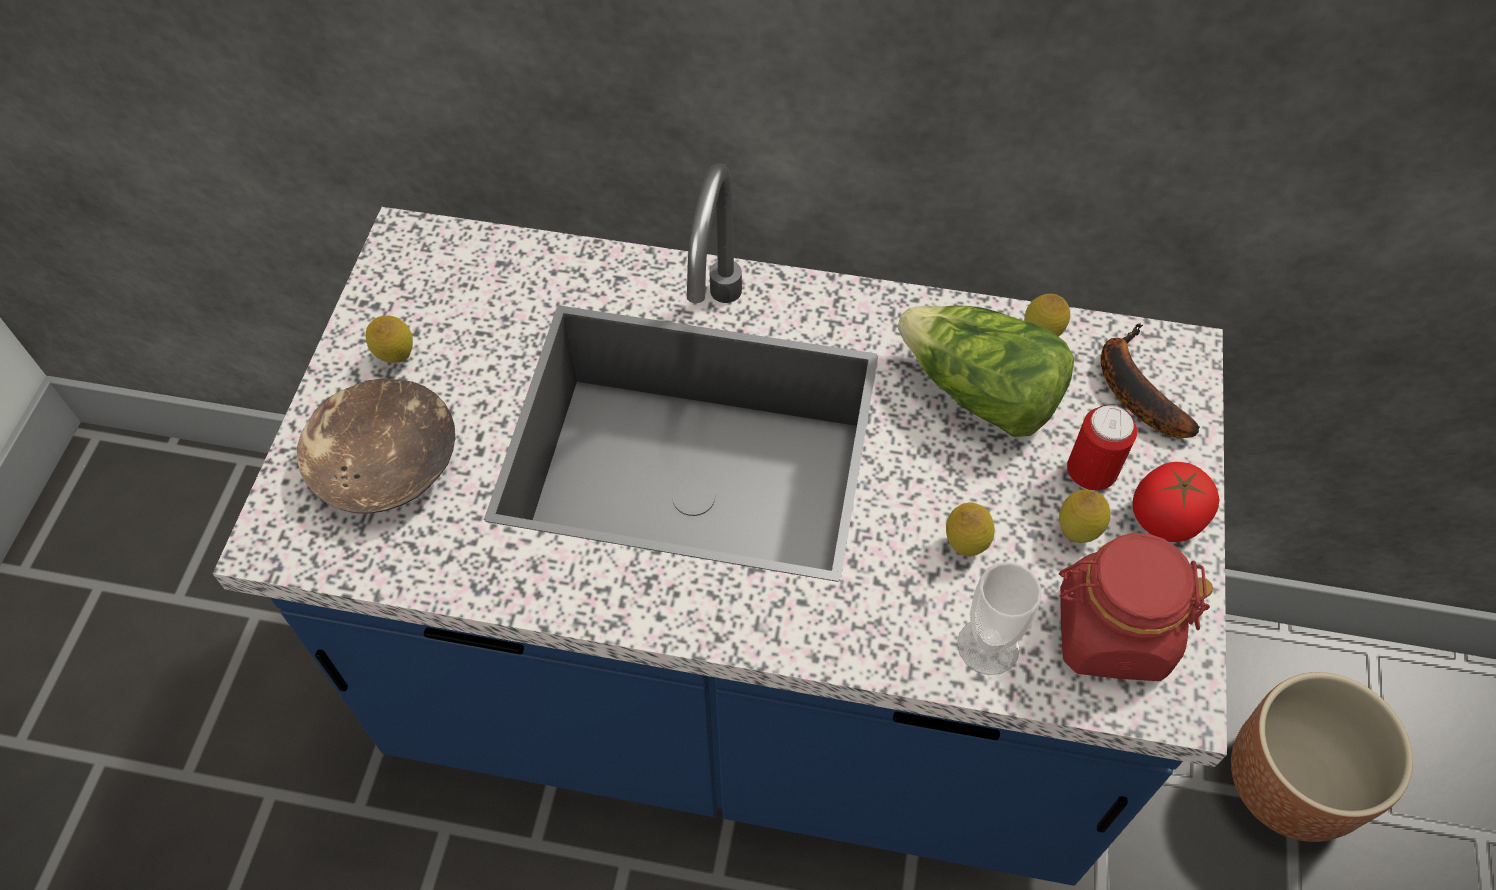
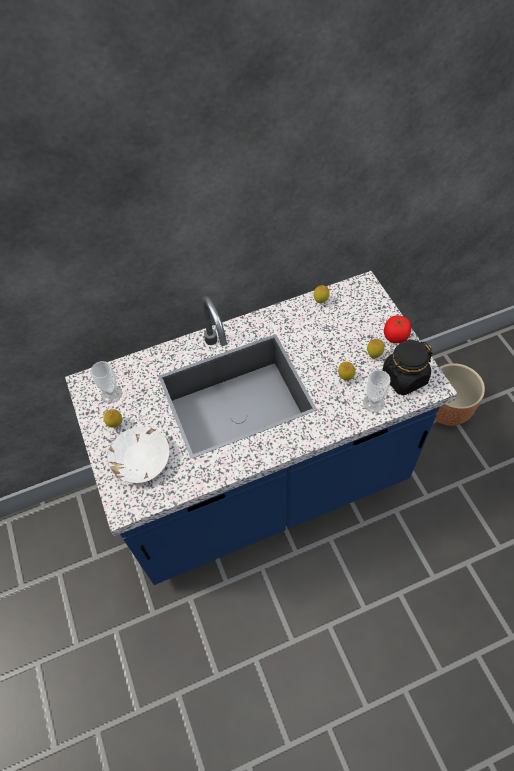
camera: 30 degrees left, 0 degrees up
brown bowl [297,378,455,514] -> white bowl [108,426,170,483]
lettuce [898,305,1074,437] -> none
red jar [1059,533,1213,681] -> black jar [382,340,432,395]
can [1067,404,1137,491] -> none
banana [1101,323,1200,438] -> none
none -> cup [90,361,122,403]

